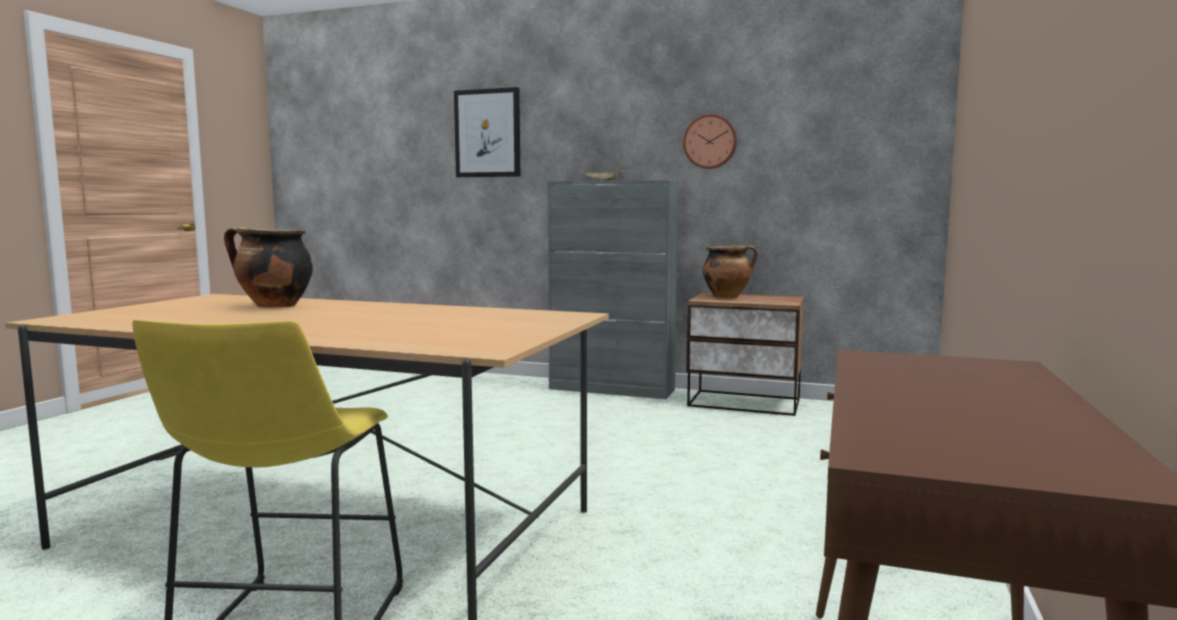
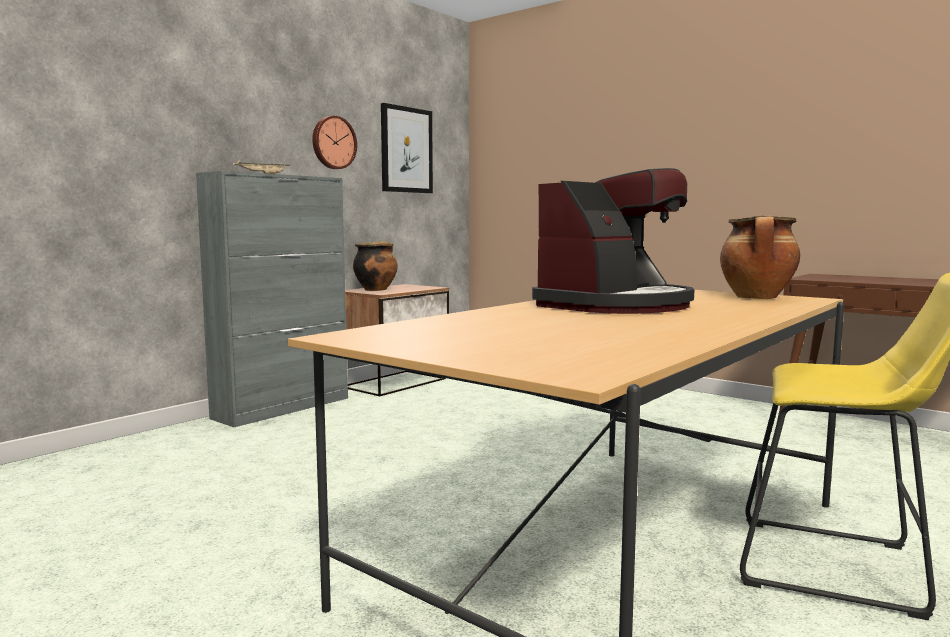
camera: 70 degrees left, 0 degrees up
cooking pot [224,227,313,308] -> cooking pot moved to [720,215,800,299]
picture [454,87,520,177] -> picture moved to [381,103,433,193]
none -> coffee machine [532,168,695,314]

